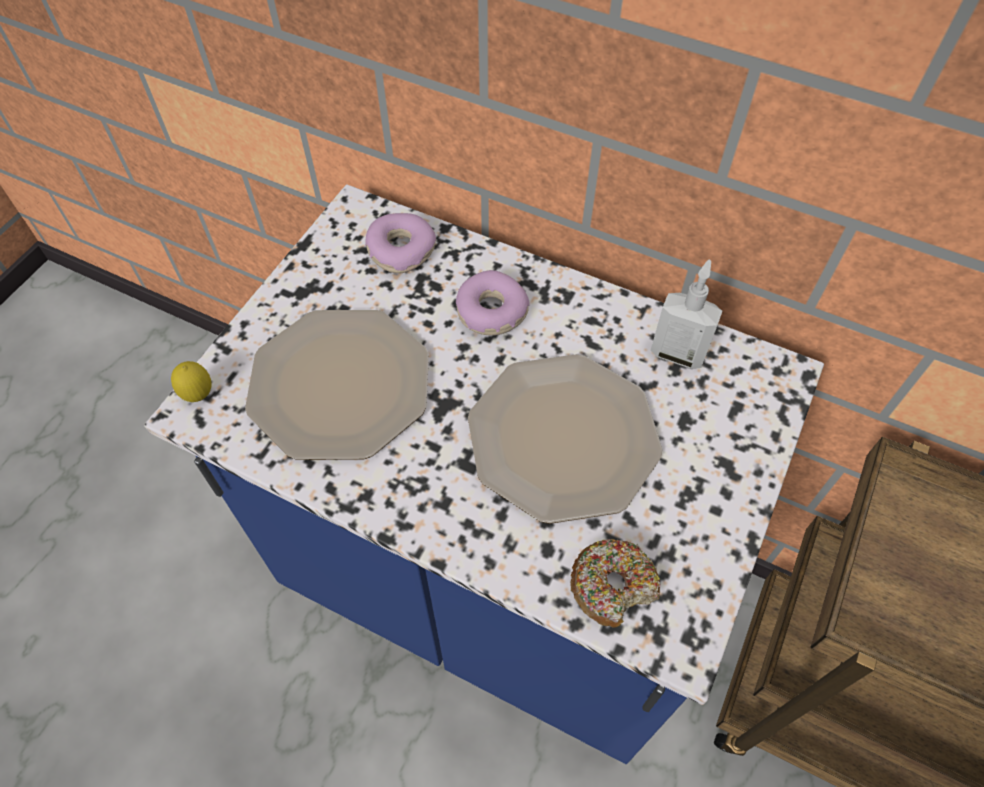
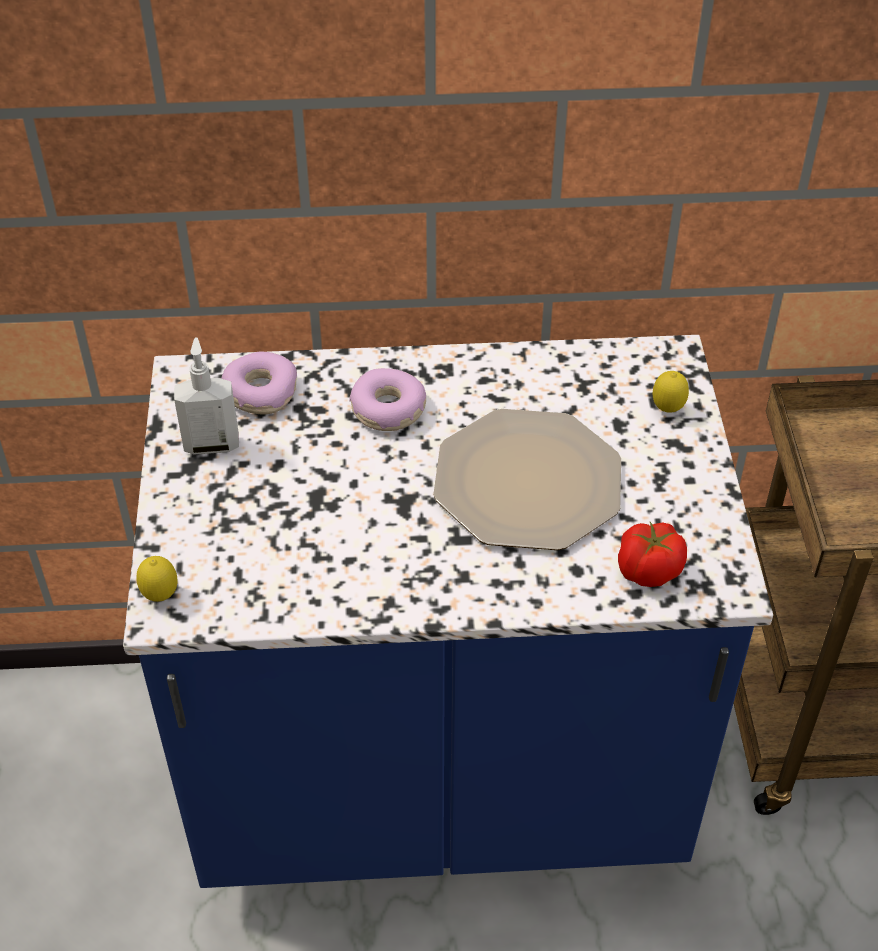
camera: 30 degrees left, 10 degrees down
plate [245,310,429,460] -> none
donut [570,539,660,628] -> tomato [618,522,687,587]
soap dispenser [650,259,723,369] -> soap dispenser moved to [174,337,239,454]
none -> lemon [653,371,689,413]

